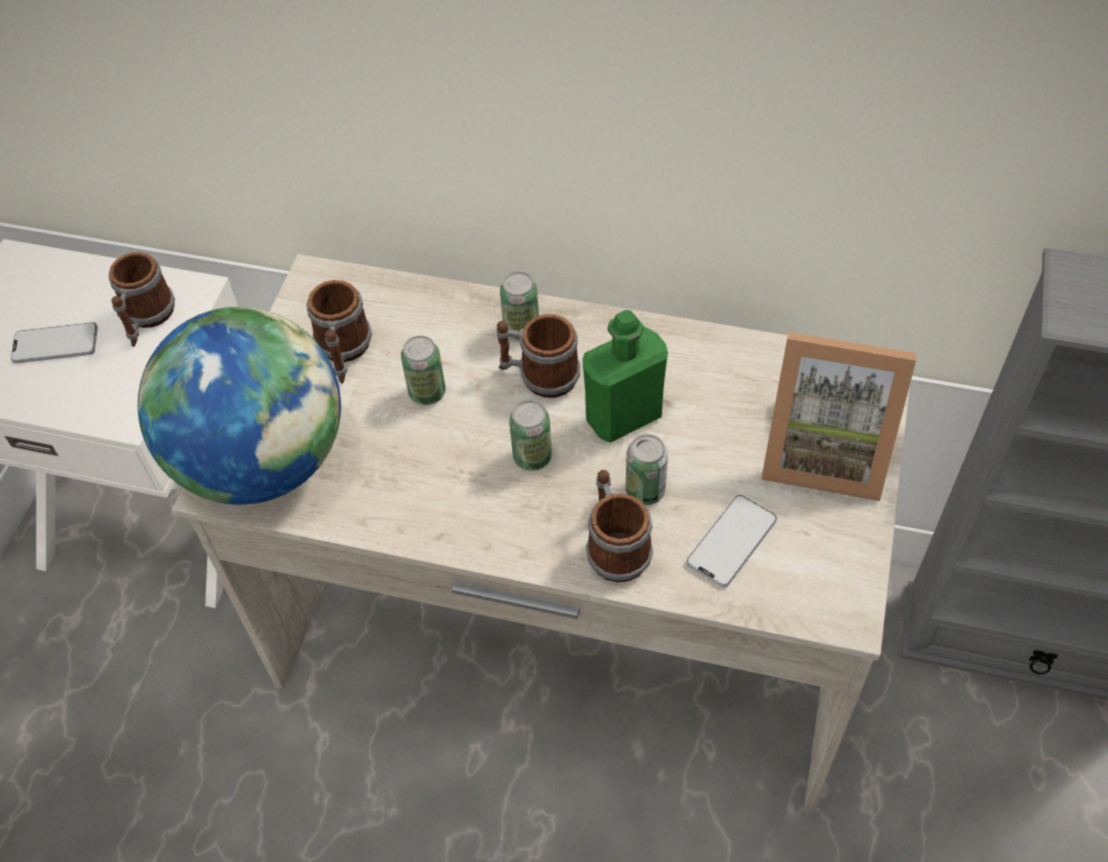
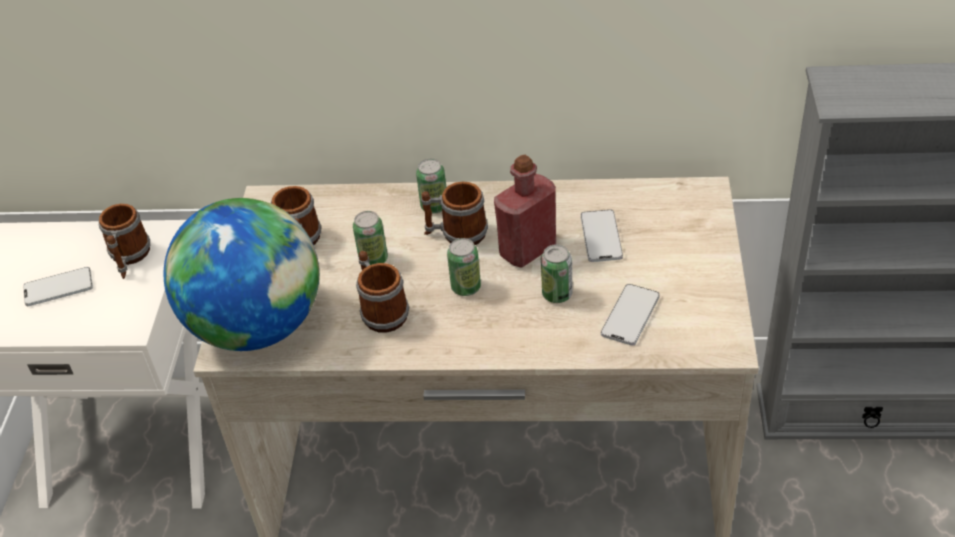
camera: 10 degrees left, 10 degrees down
green bottle [582,310,668,443] -> red bottle [494,155,556,267]
mug [586,470,653,582] -> mug moved to [356,251,409,333]
picture frame [761,332,916,501] -> none
none -> phone [581,210,623,262]

